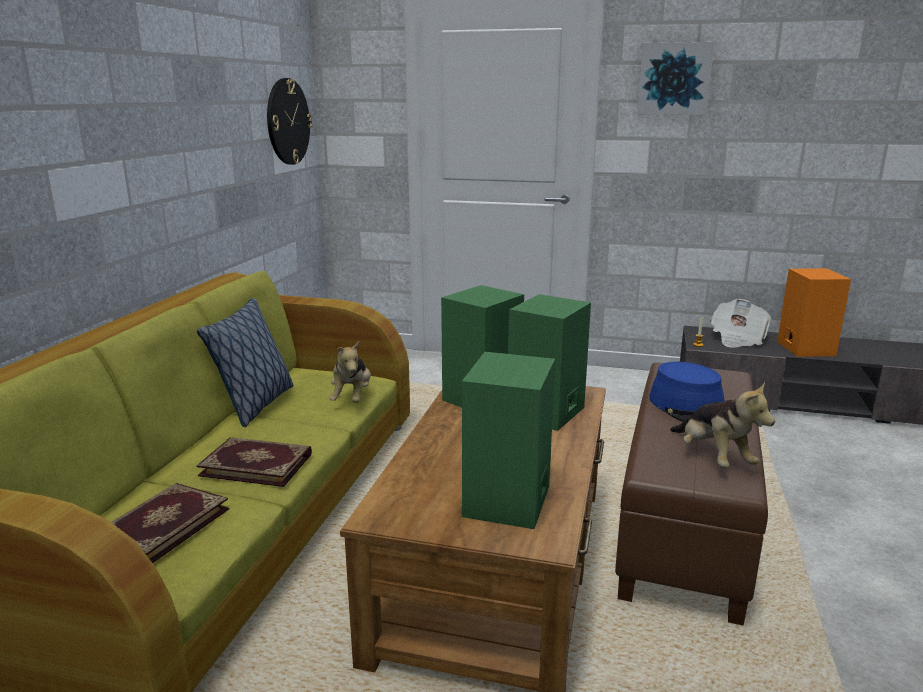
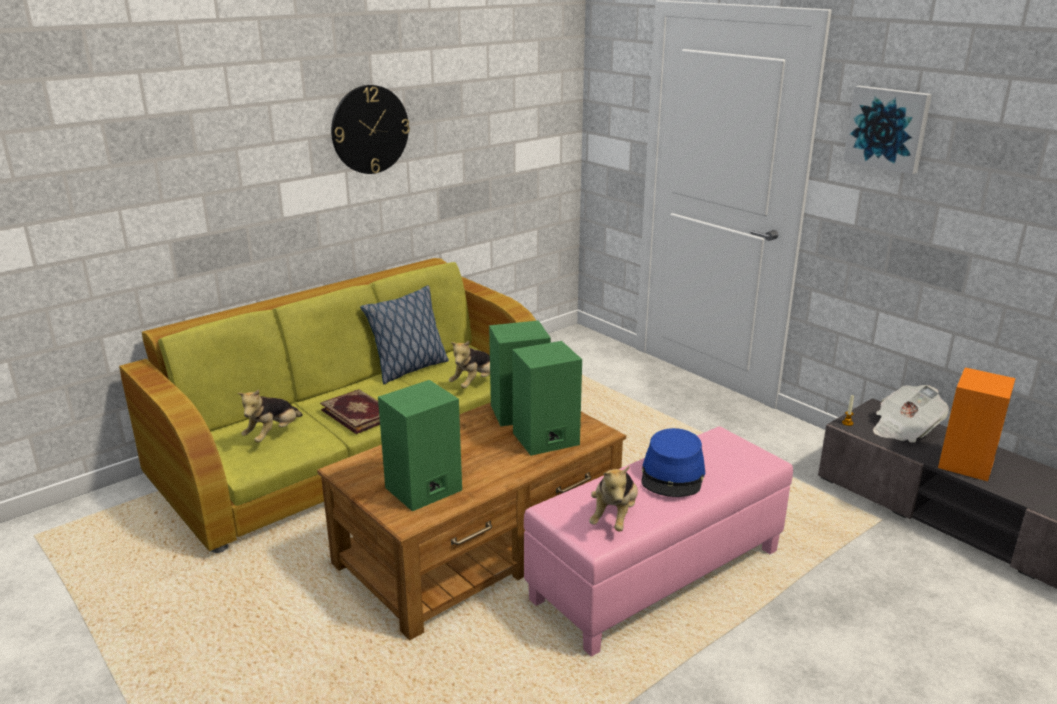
camera: 35 degrees right, 5 degrees up
book [111,483,229,563] -> plush toy [238,389,303,443]
wall clock [267,78,312,165] -> wall clock moved to [331,85,410,174]
brown ottoman [615,362,768,626] -> pink ottoman [524,426,793,657]

